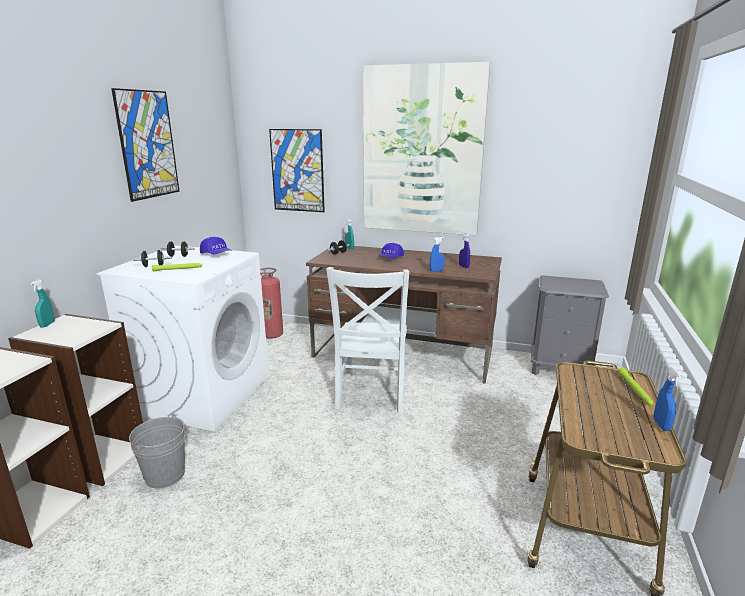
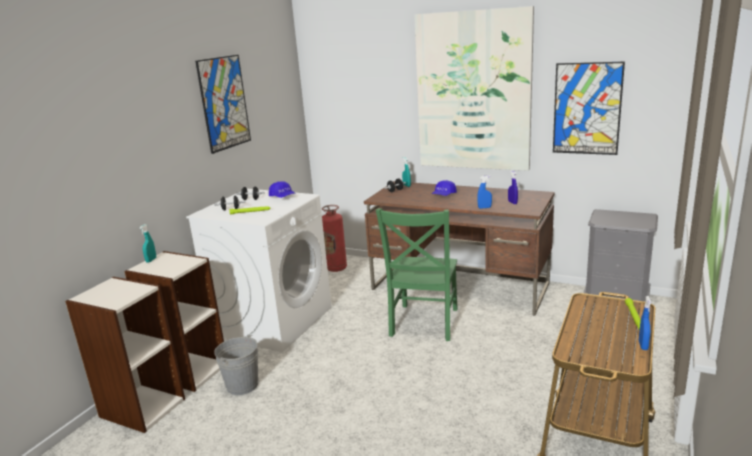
camera: 10 degrees right, 0 degrees up
picture [269,129,325,212] -> picture moved to [553,62,625,155]
white chair [326,267,409,414] -> green chair [376,208,458,341]

